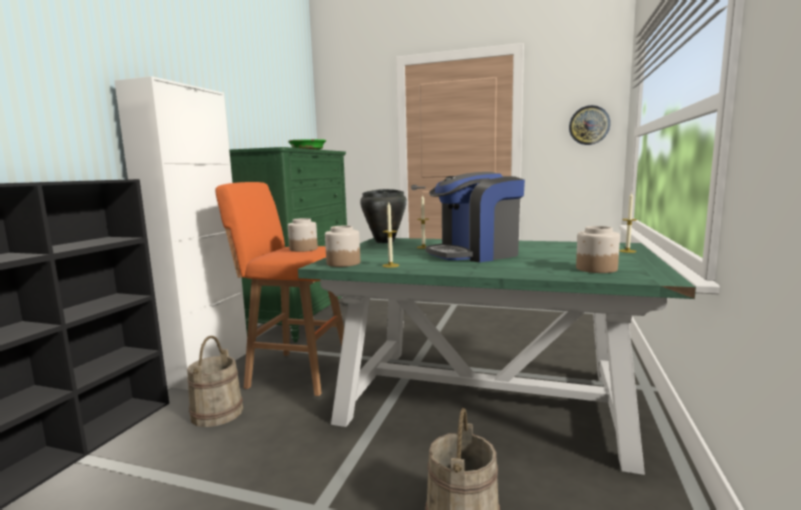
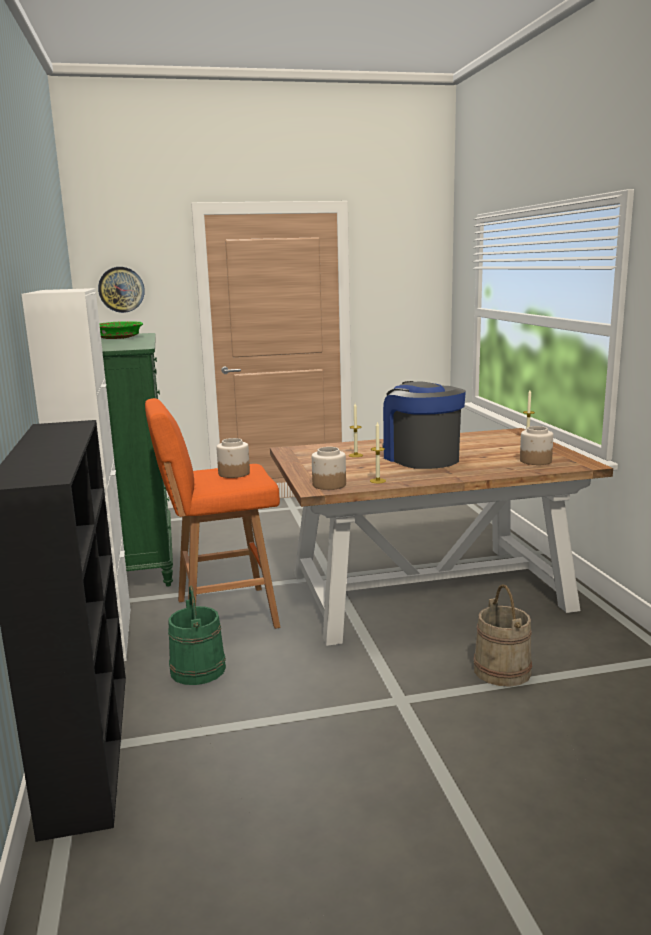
camera: 30 degrees left, 5 degrees up
beige bucket [187,336,243,427] -> green bucket [168,586,226,685]
green dining table [298,238,696,475] -> brown dining table [270,428,613,646]
black cooking pot [360,189,407,243] -> none
coffee machine [425,172,525,262] -> coffee machine turned 120 degrees clockwise [383,381,466,469]
wall clock [569,105,610,145] -> wall clock moved to [98,267,145,313]

